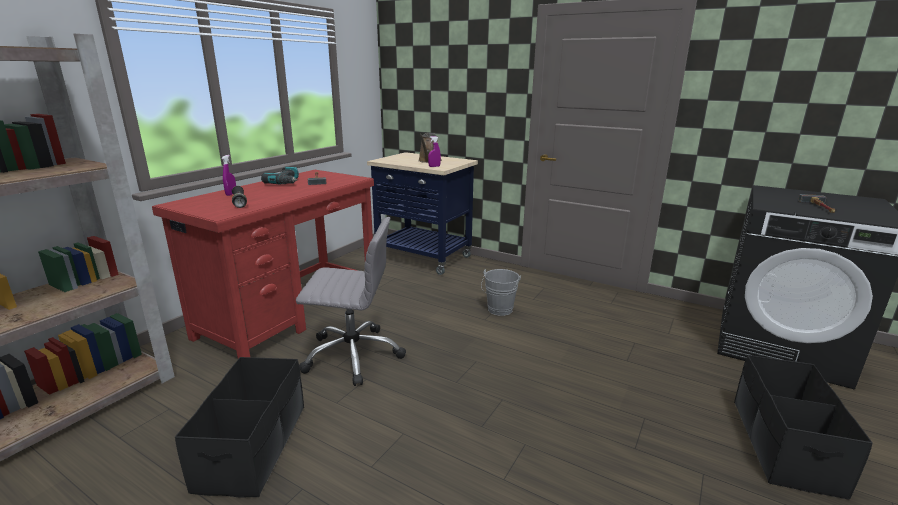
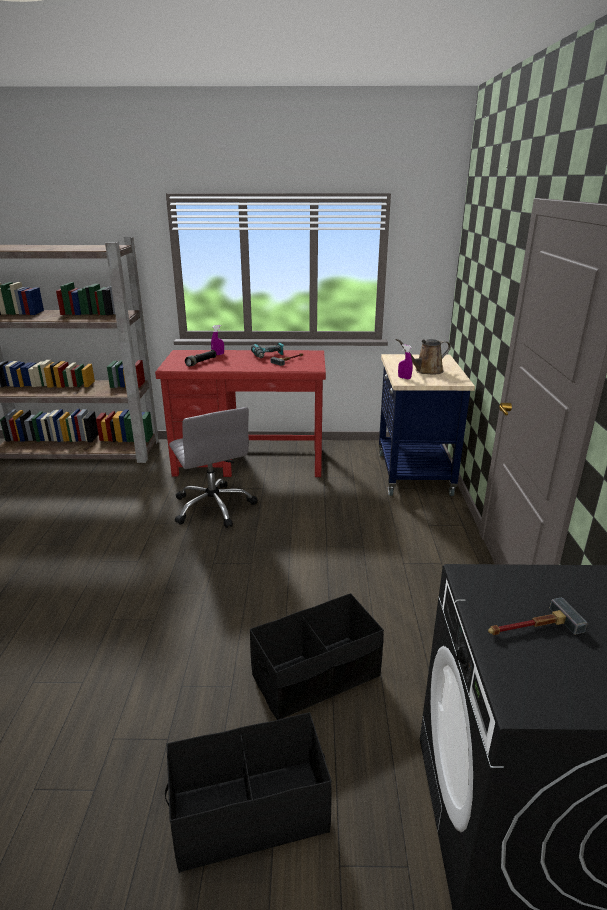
camera: 60 degrees right, 5 degrees up
black storage box [175,357,304,498] -> black storage box moved to [250,593,384,720]
grey bucket [481,269,521,316] -> none

